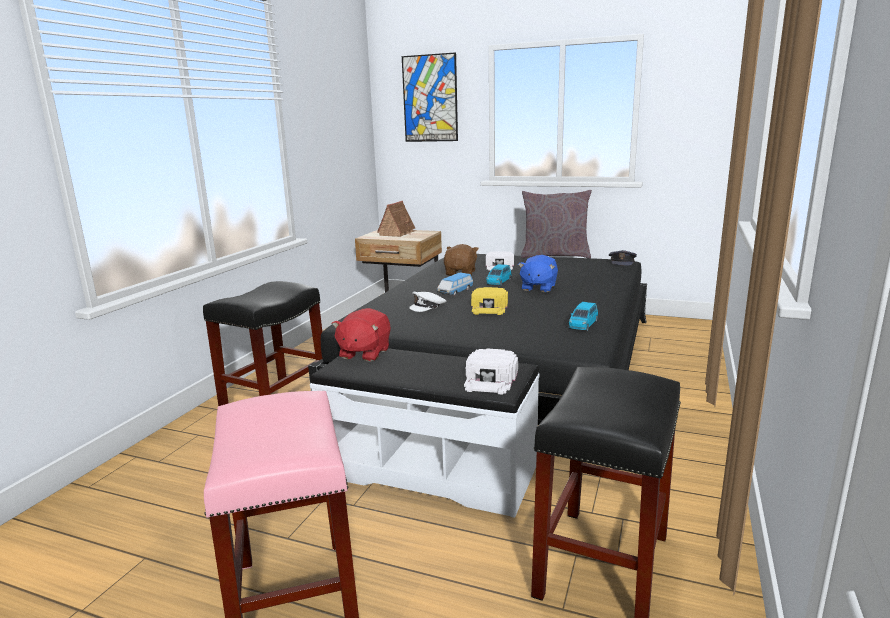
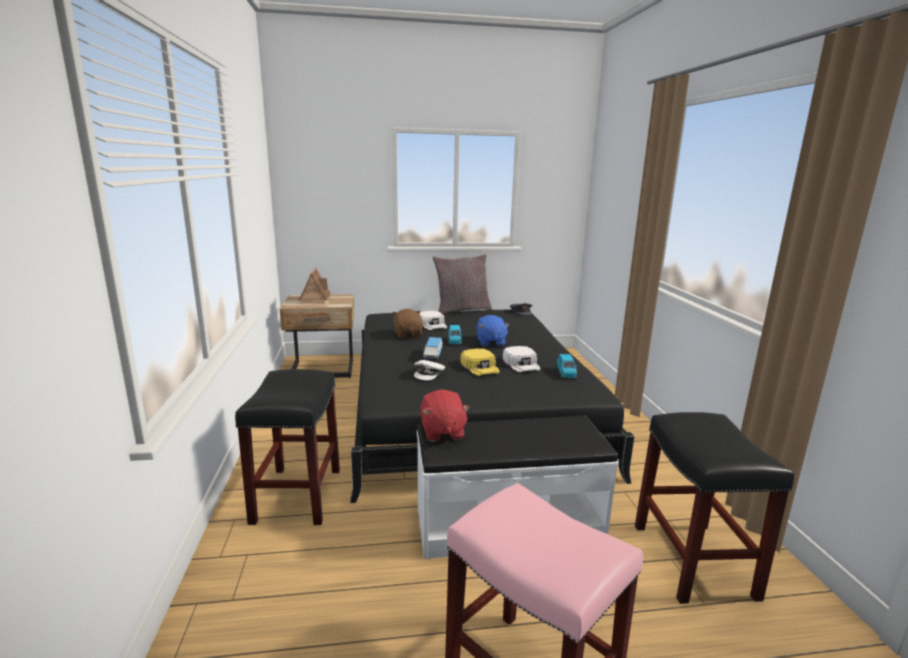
camera: 30 degrees left, 0 degrees up
picture [402,52,458,142] -> none
white cap [464,348,518,395] -> white cap moved to [503,346,541,372]

